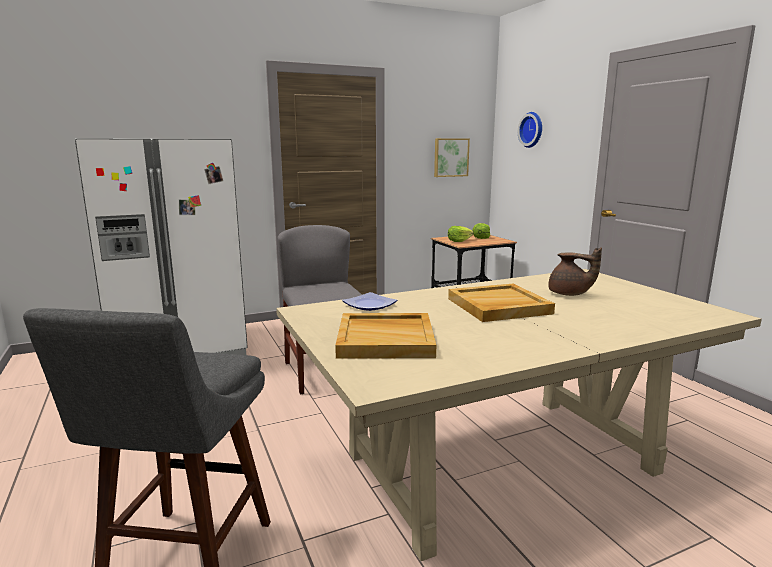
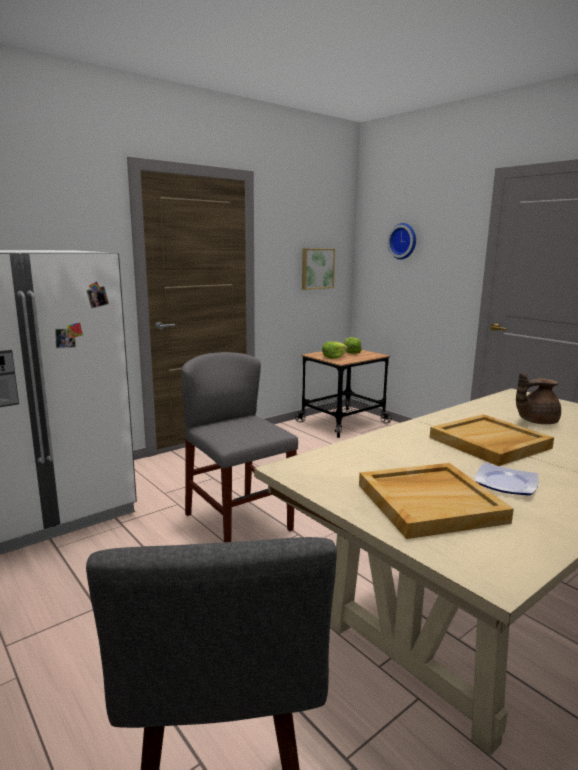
camera: 15 degrees left, 0 degrees up
plate [342,292,397,311] -> plate moved to [474,463,538,496]
brown teapot [548,247,602,296] -> brown teapot turned 150 degrees clockwise [516,373,561,424]

